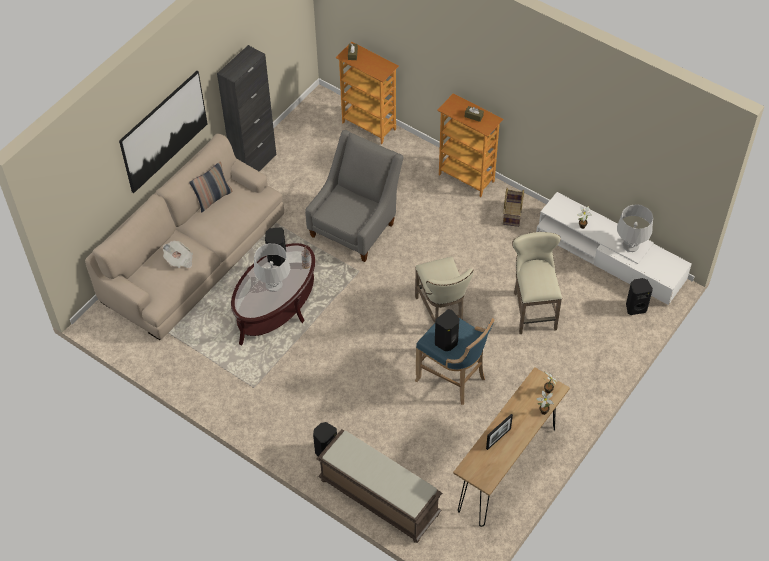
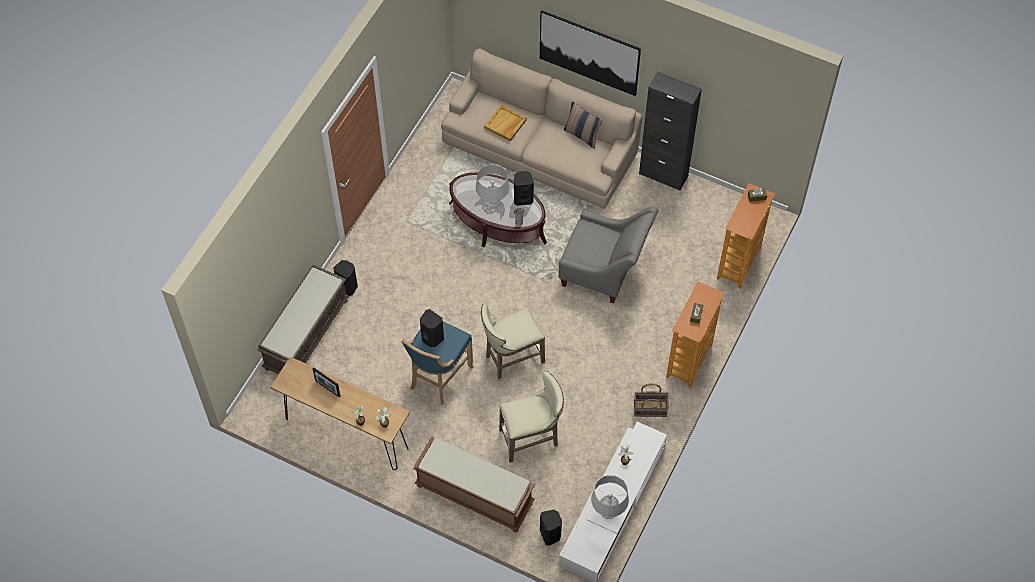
camera: 80 degrees right, 5 degrees up
newspaper [163,241,193,268] -> beige tray [484,105,527,142]
none -> brown bench [413,437,535,532]

